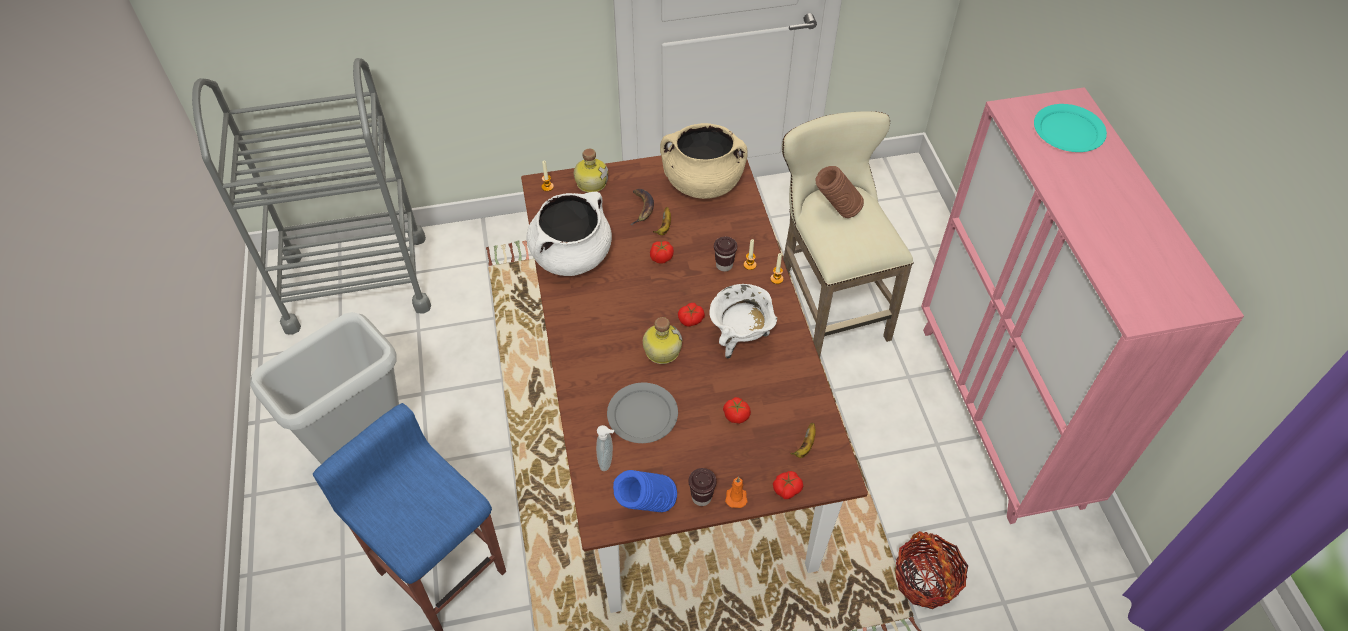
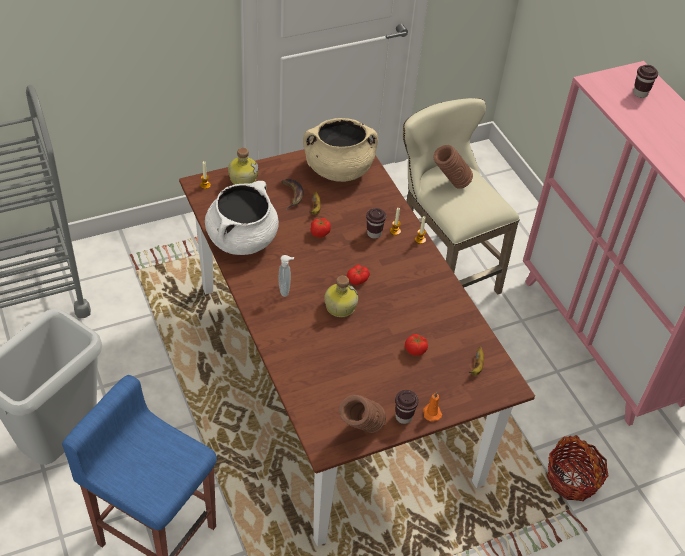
camera: 15 degrees left, 5 degrees down
soap dispenser [596,425,614,471] -> soap dispenser moved to [278,255,294,297]
grey plate [607,383,678,443] -> none
blue vase [613,470,677,512] -> brown vase [339,395,386,433]
white cooking pot [709,284,777,358] -> none
tomato [773,471,803,499] -> none
turquoise plate [1034,104,1107,152] -> brown cup [633,65,658,98]

